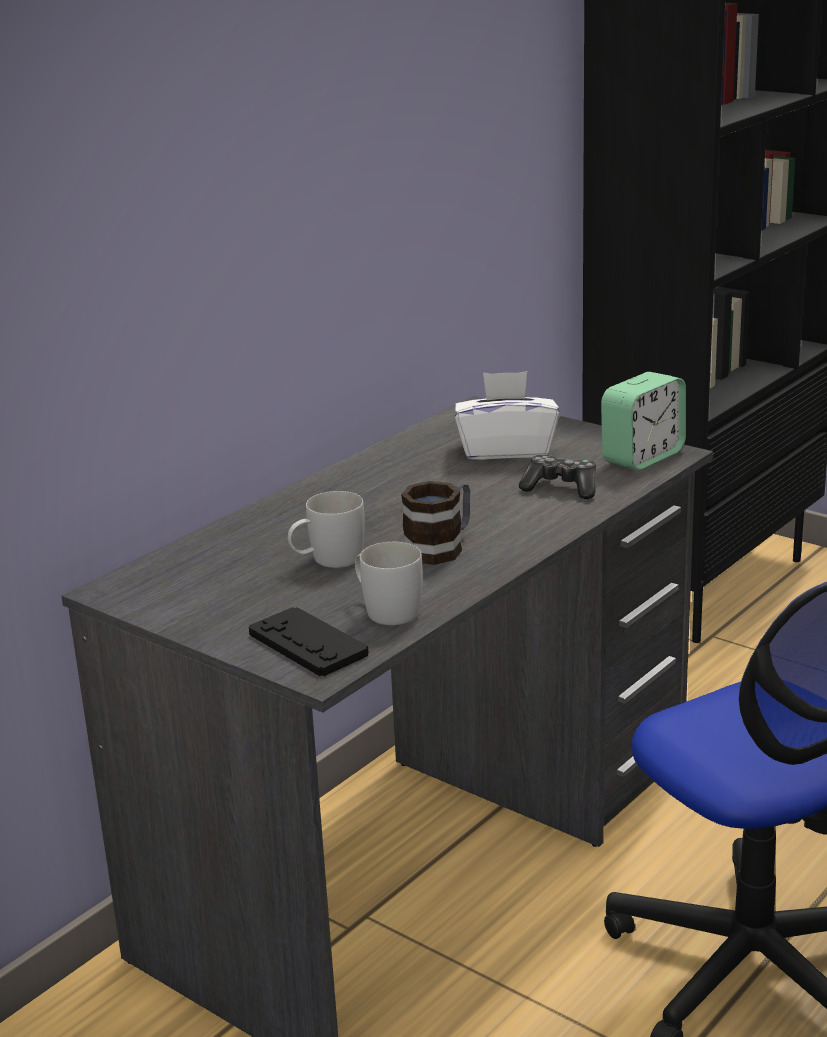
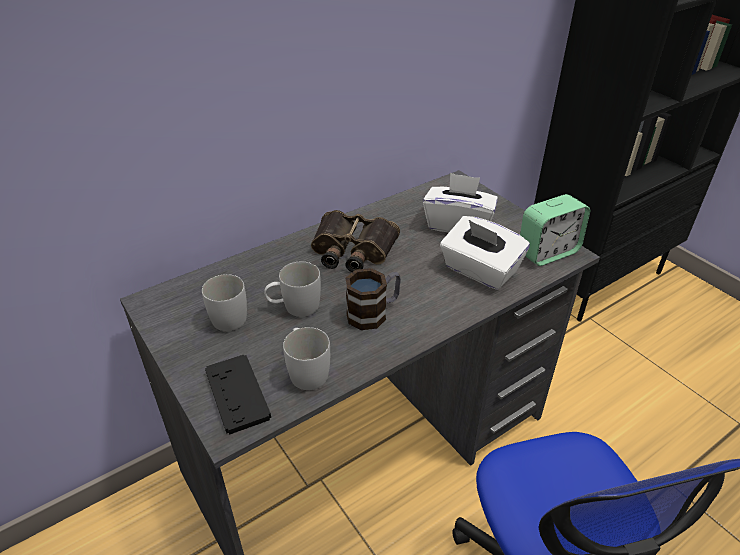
camera: 15 degrees right, 15 degrees up
game controller [519,454,596,499] -> white tissue box [440,216,530,290]
none -> white mug [202,274,247,331]
none -> binoculars [311,210,400,272]

